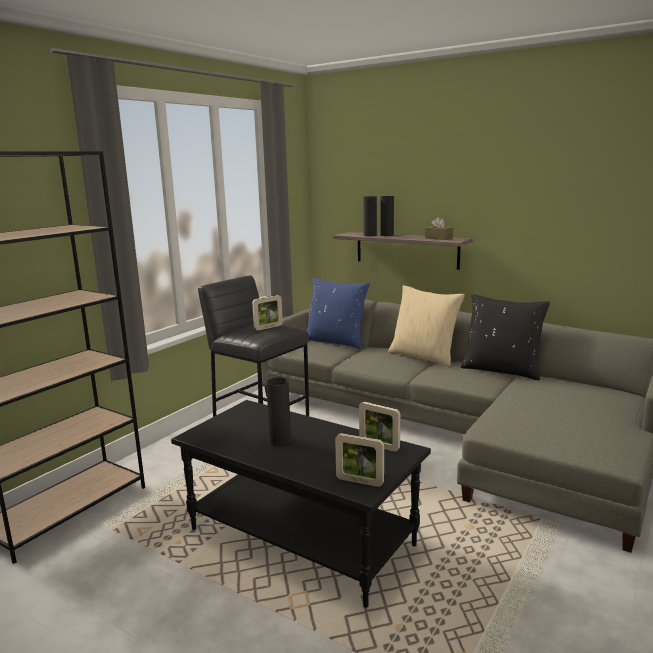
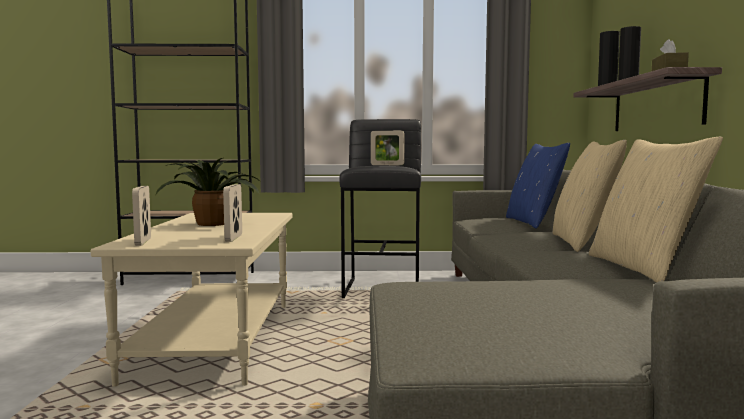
camera: 55 degrees right, 10 degrees down
black coffee table [171,400,431,608] -> beige coffee table [91,213,293,387]
black vase [266,377,291,446] -> potted plant [155,158,261,226]
black pillow [461,294,550,380] -> beige pillow [589,137,723,283]

